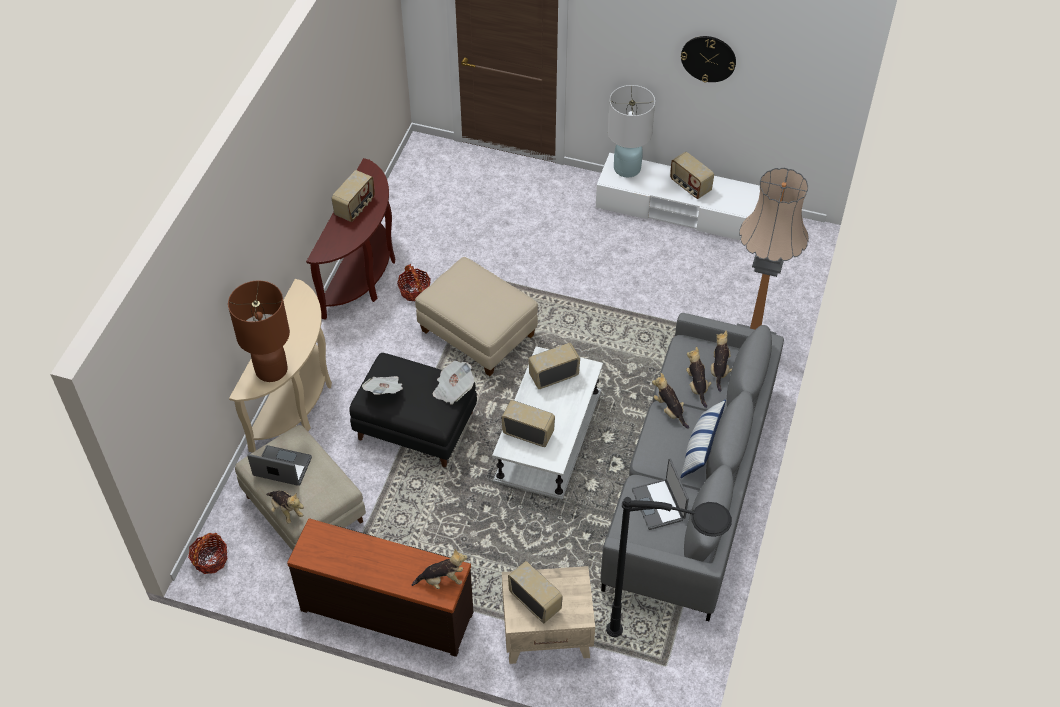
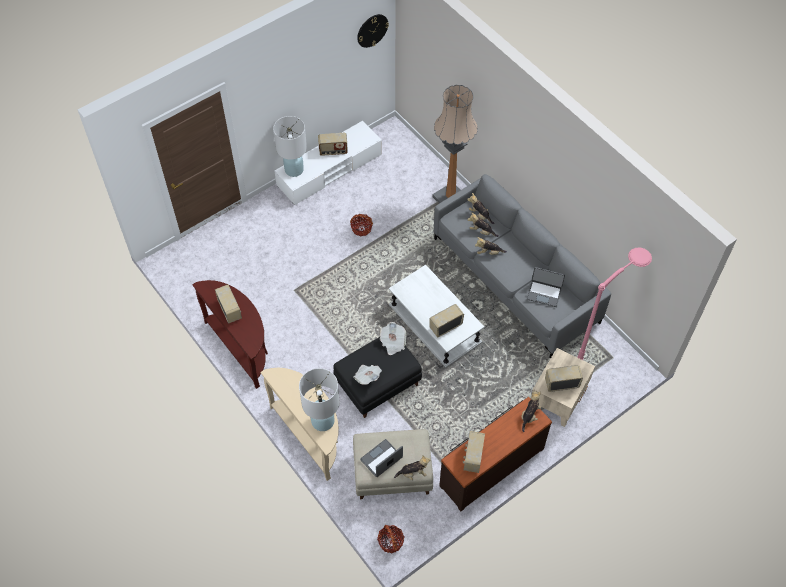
camera: 55 degrees left, 5 degrees up
brown table lamp [228,281,290,382] -> white table lamp [299,368,340,431]
basket [397,264,431,301] -> basket moved to [350,214,373,236]
beige ottoman [415,257,538,376] -> none
radio [529,343,580,389] -> radio moved to [463,431,485,473]
black floor lamp [606,497,732,637] -> pink floor lamp [577,248,652,360]
wall clock [681,36,736,83] -> wall clock moved to [357,14,389,48]
pillow [681,399,726,478] -> none

